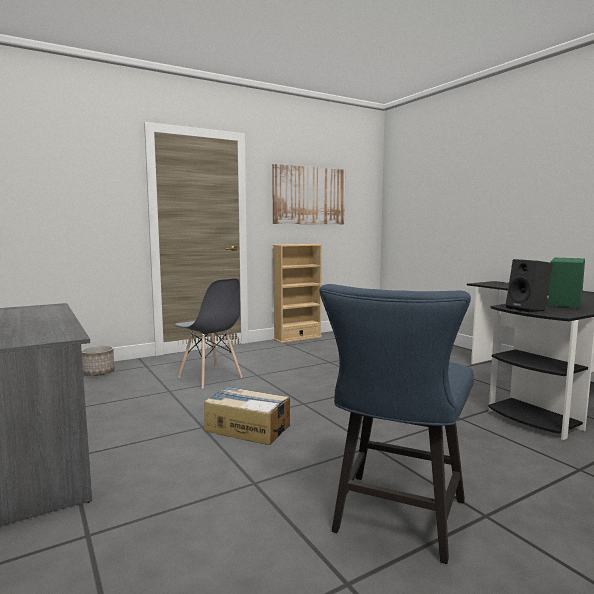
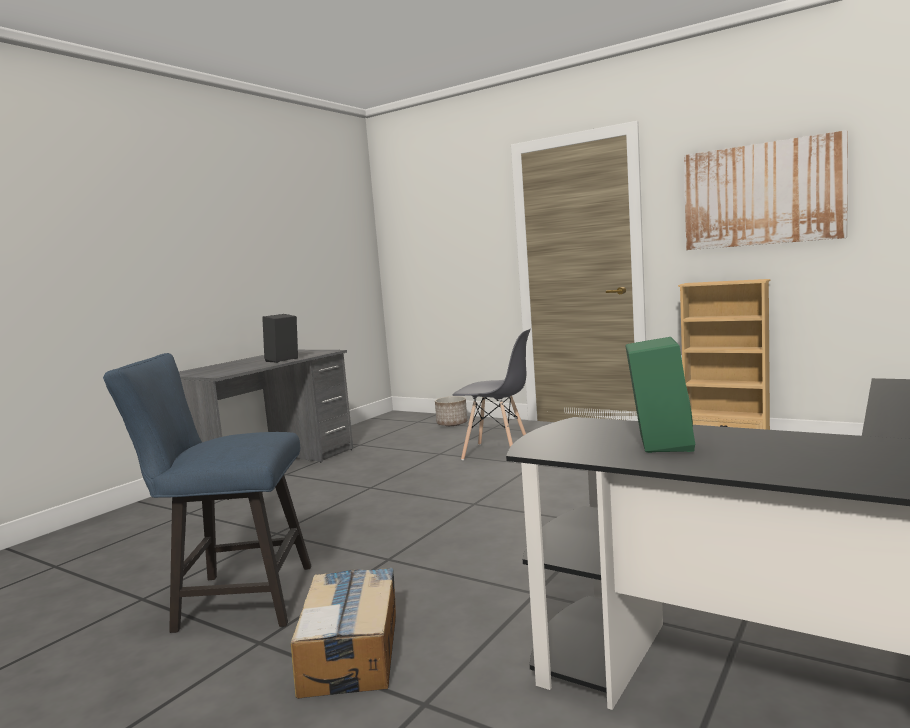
camera: 65 degrees right, 0 degrees up
grey chair [174,278,242,389] -> grey chair turned 90 degrees counterclockwise [453,328,531,460]
cardboard box [204,386,290,445] -> cardboard box moved to [291,568,396,699]
black speaker [506,259,553,312] -> black speaker moved to [262,314,298,363]

